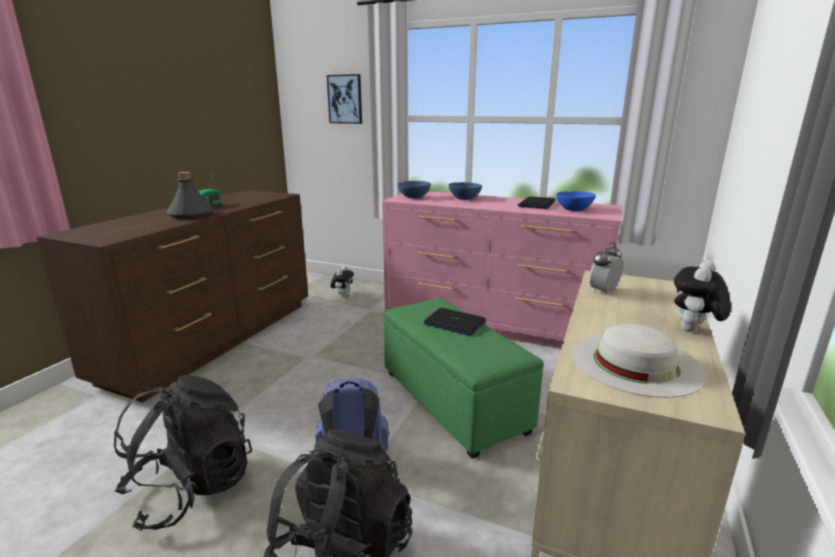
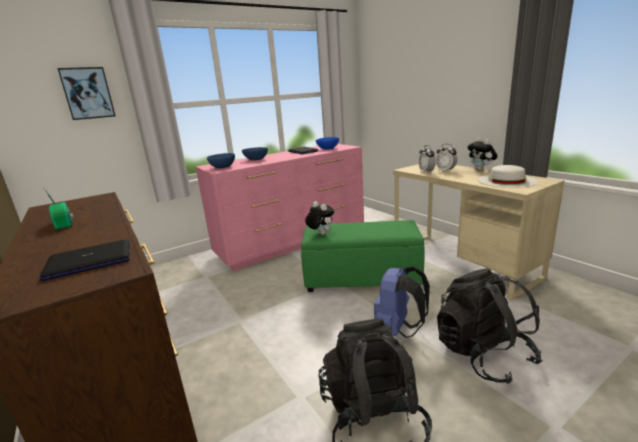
camera: 55 degrees left, 0 degrees up
grey bottle [167,172,214,219] -> none
plush toy [331,266,354,297] -> plush toy moved to [305,201,334,235]
laptop [424,308,486,336] -> laptop moved to [40,240,130,281]
none -> alarm clock [436,144,457,172]

